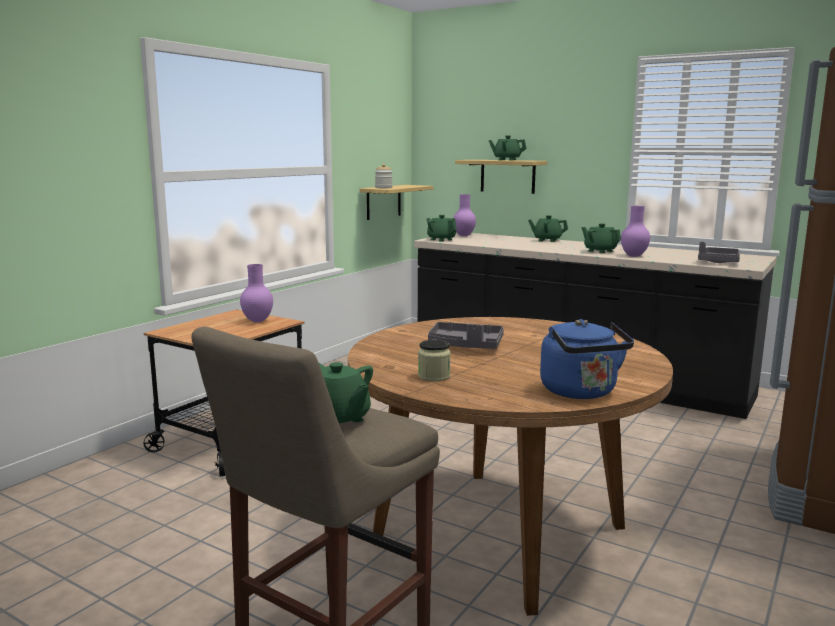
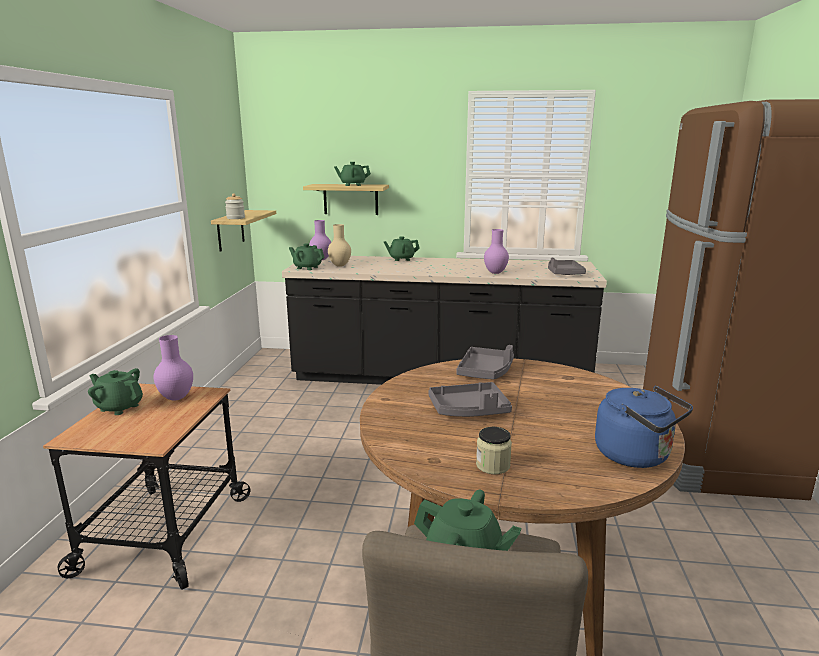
camera: 25 degrees left, 5 degrees up
green teapot [582,223,621,253] -> green teapot moved to [88,368,143,415]
none -> beige vase [328,224,351,267]
none -> grey tray [456,345,514,380]

